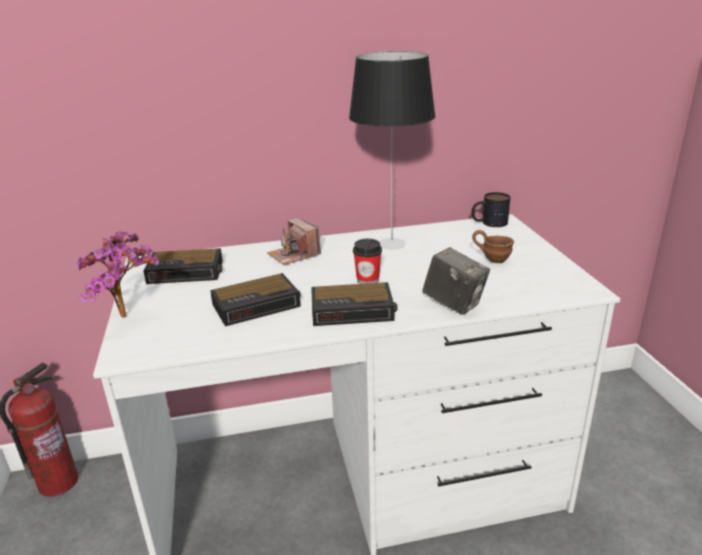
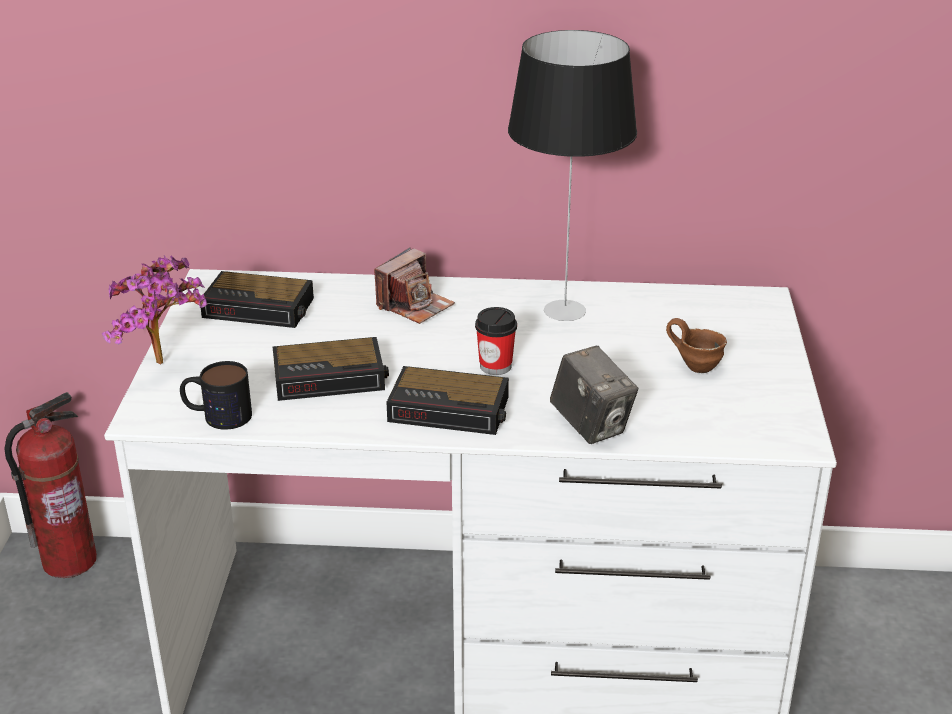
camera: 15 degrees right, 5 degrees up
camera [267,217,321,265] -> camera turned 120 degrees counterclockwise [374,248,455,324]
mug [472,192,510,227] -> mug moved to [180,361,252,430]

